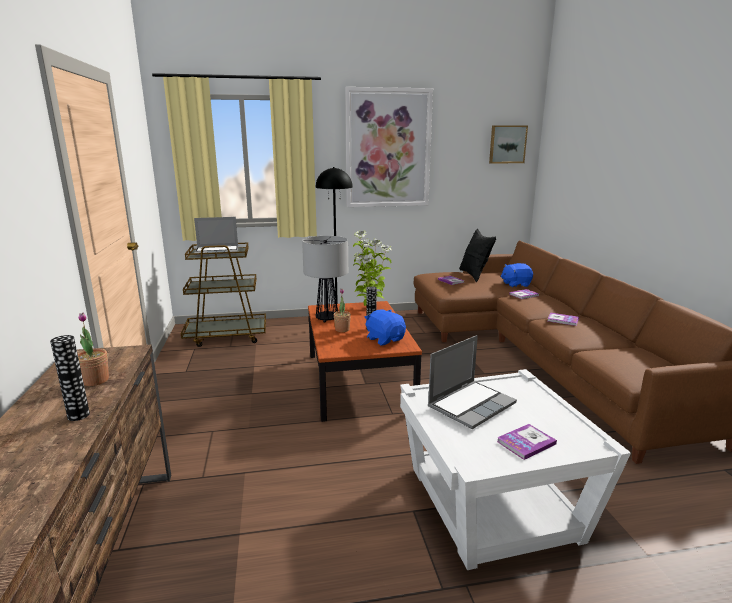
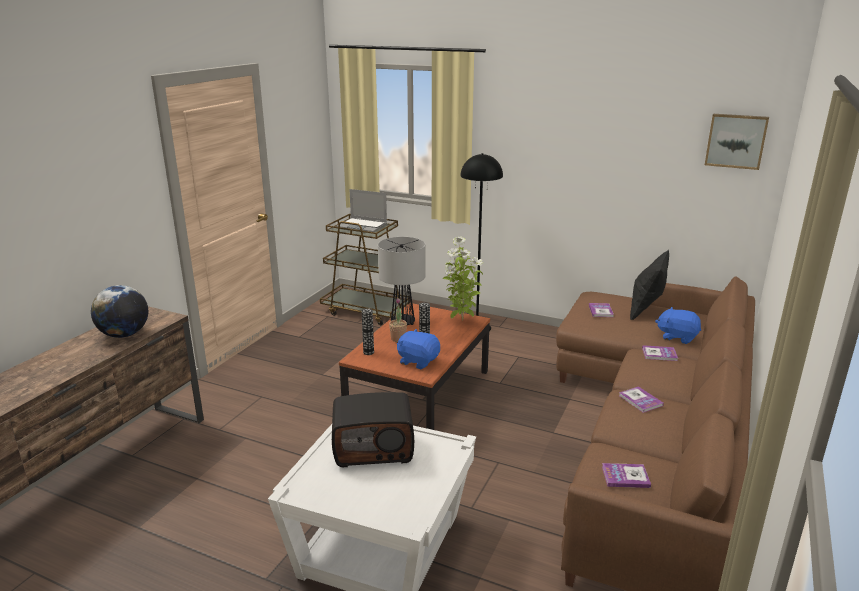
camera: 35 degrees right, 5 degrees up
vase [50,335,90,421] -> vase moved to [362,308,374,355]
potted plant [78,312,109,386] -> globe [91,285,148,338]
picture [345,87,433,207] -> none
blue plush toy [364,309,406,345] -> blue plush toy turned 60 degrees counterclockwise [397,329,440,369]
laptop [428,335,517,429] -> radio [332,392,414,467]
book [497,424,557,460] -> book moved to [602,463,651,488]

